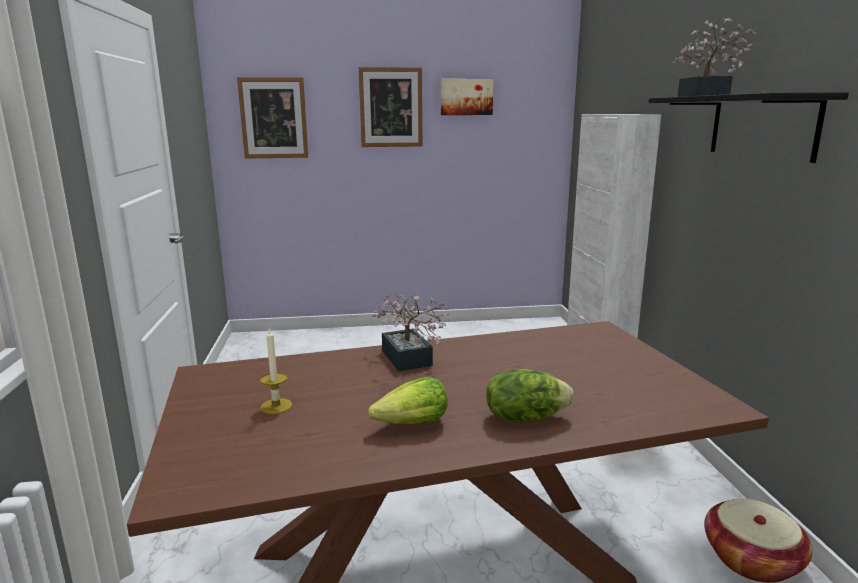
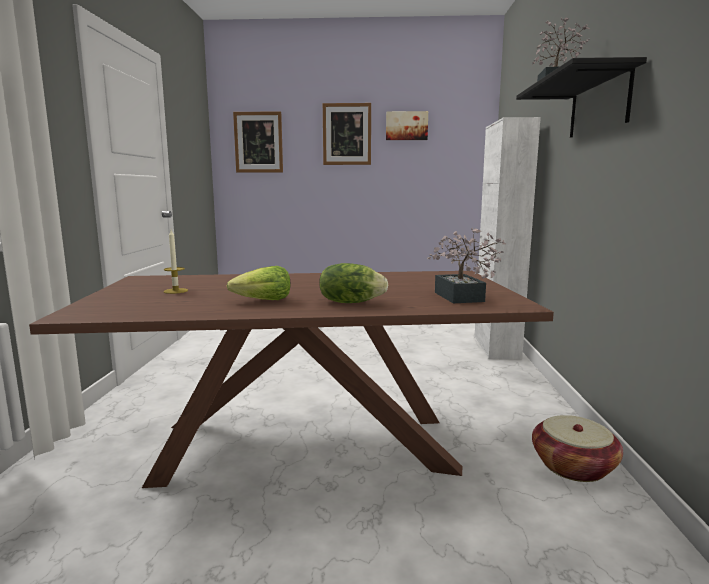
camera: 10 degrees right, 5 degrees down
potted plant [372,293,450,371] -> potted plant moved to [427,228,506,303]

